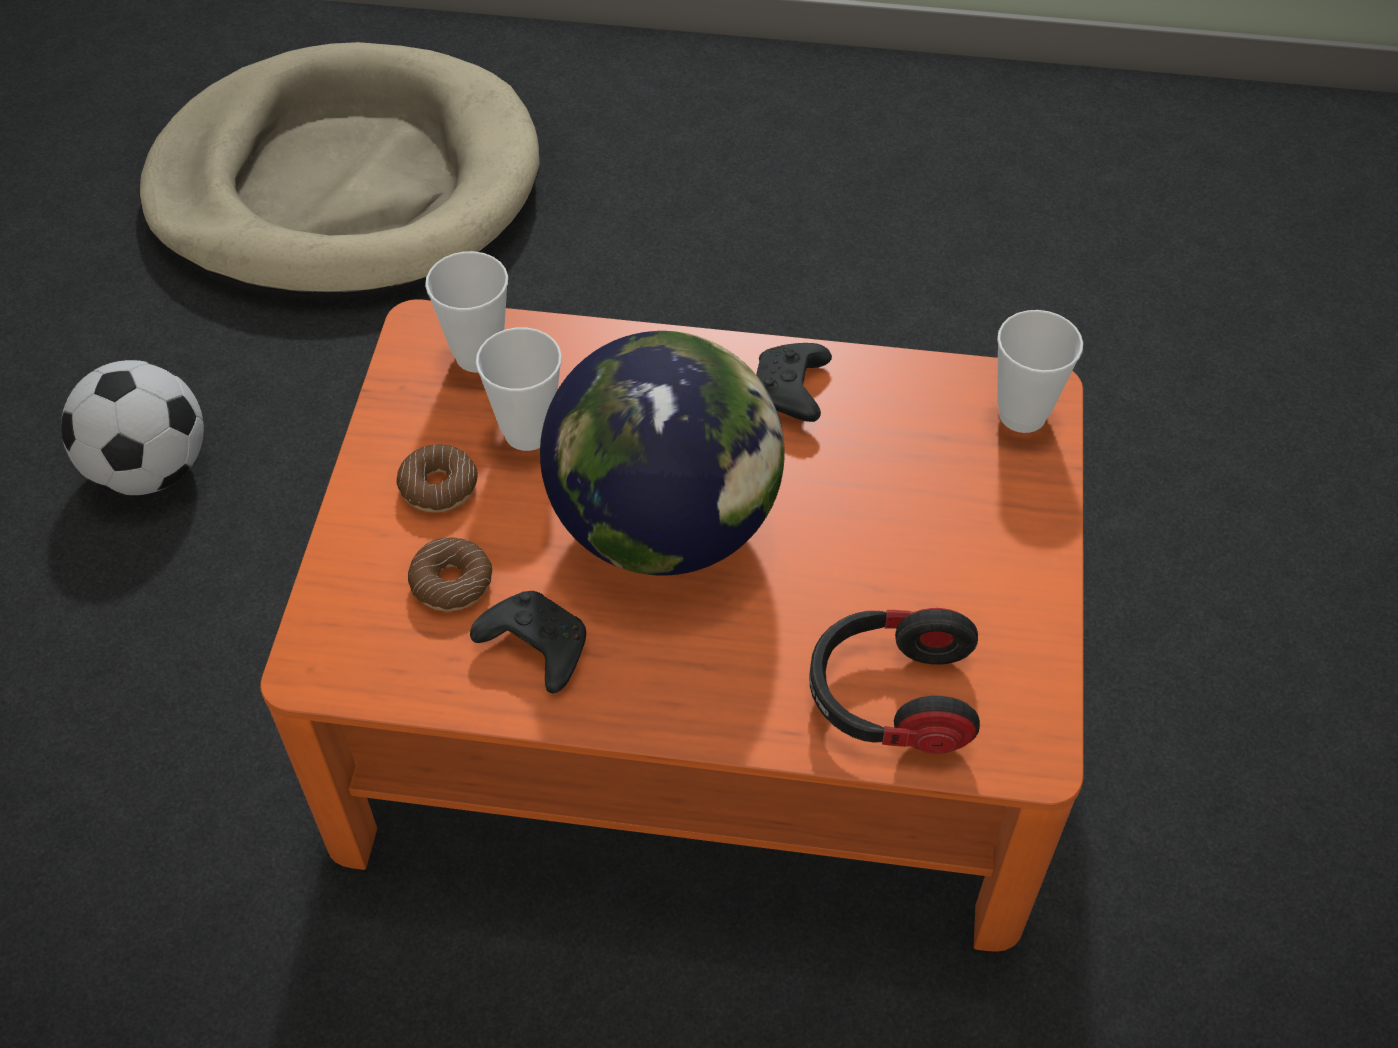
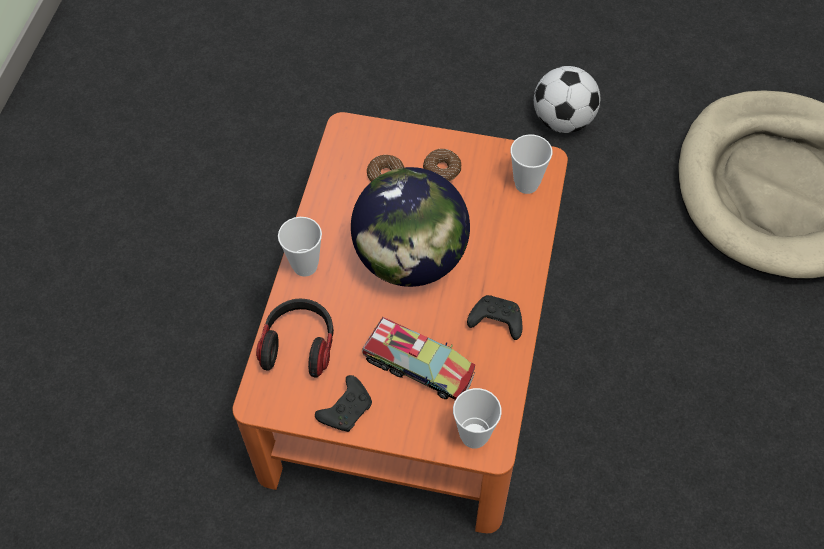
camera: 95 degrees right, 5 degrees up
black game controller [470,591,586,693] -> black game controller moved to [315,375,372,432]
cup [476,327,562,451] -> cup moved to [278,217,322,277]
none -> toy truck [362,317,476,400]

